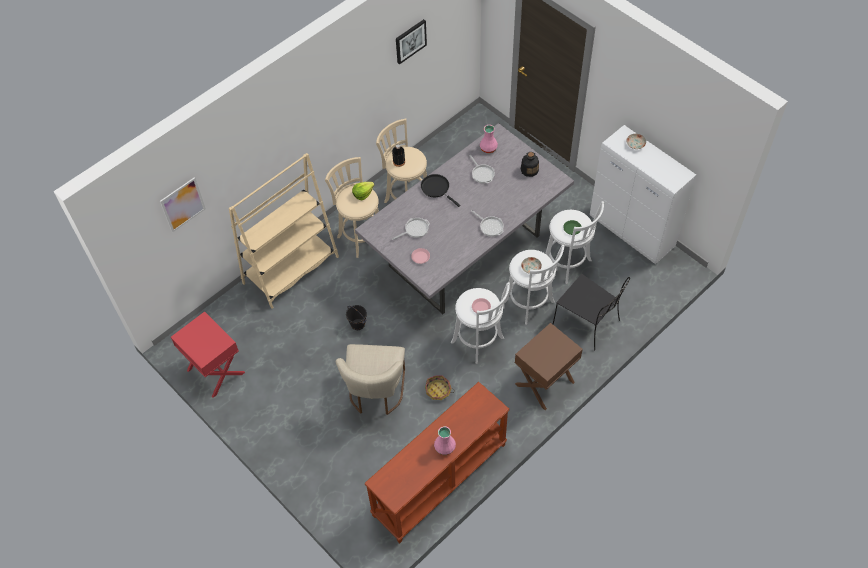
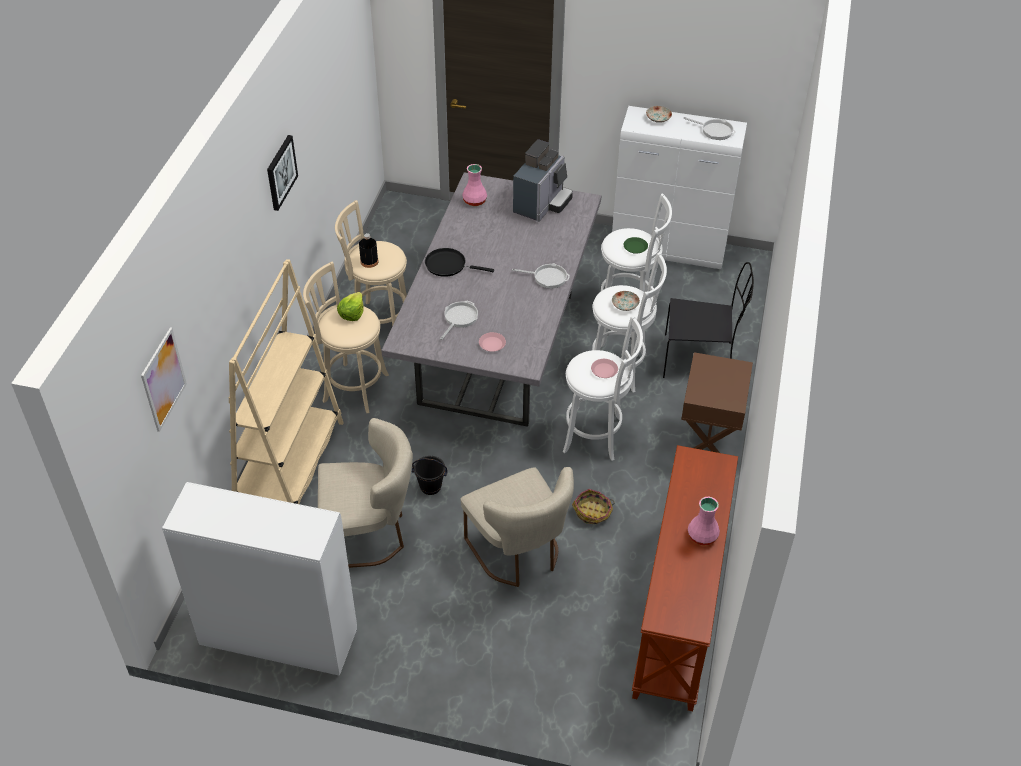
camera: 35 degrees left, 10 degrees down
red nightstand [171,312,245,398] -> white cabinet [162,482,357,676]
picture [396,19,427,65] -> picture moved to [267,135,298,211]
frying pan [469,155,495,184] -> frying pan moved to [683,117,736,140]
bottle [521,152,539,177] -> coffee machine [513,139,573,222]
none -> beige chair [318,418,413,568]

